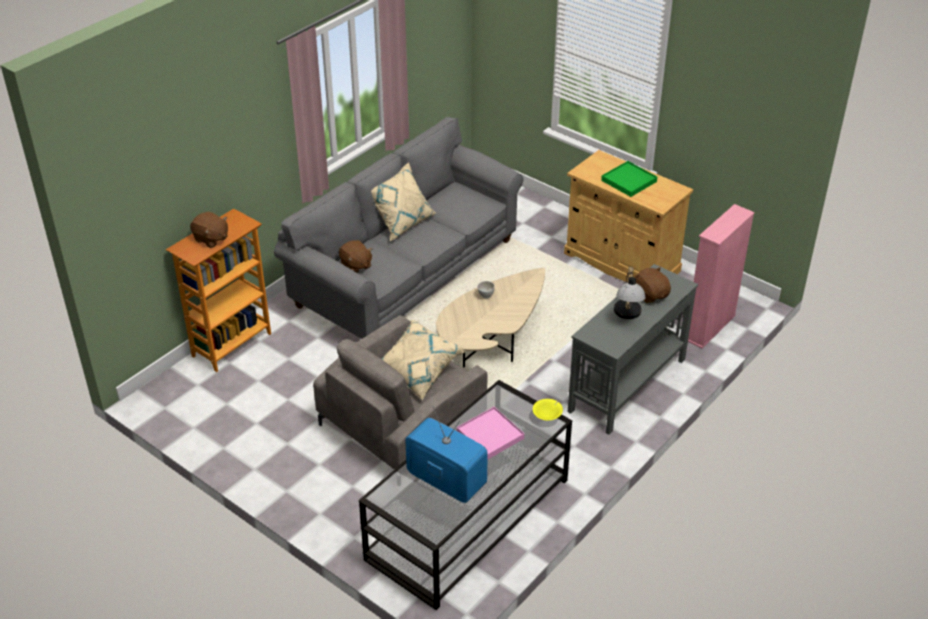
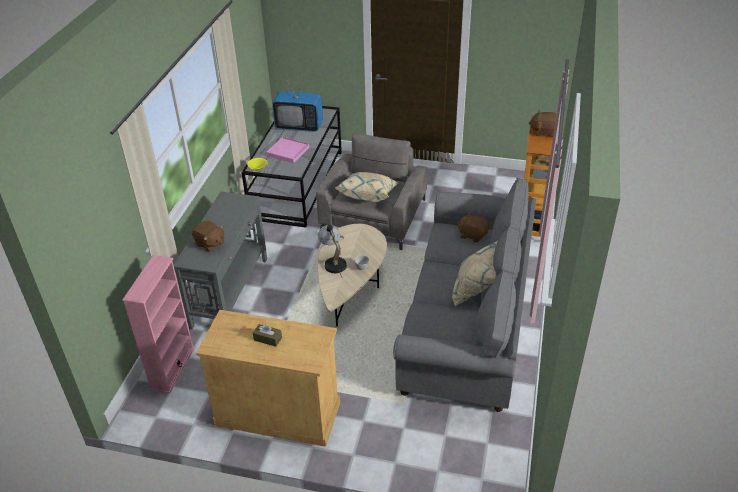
camera: 155 degrees right, 0 degrees up
green tray [601,161,657,197] -> brown tissue box [253,324,282,347]
table lamp [614,267,645,319] -> table lamp moved to [318,225,347,277]

